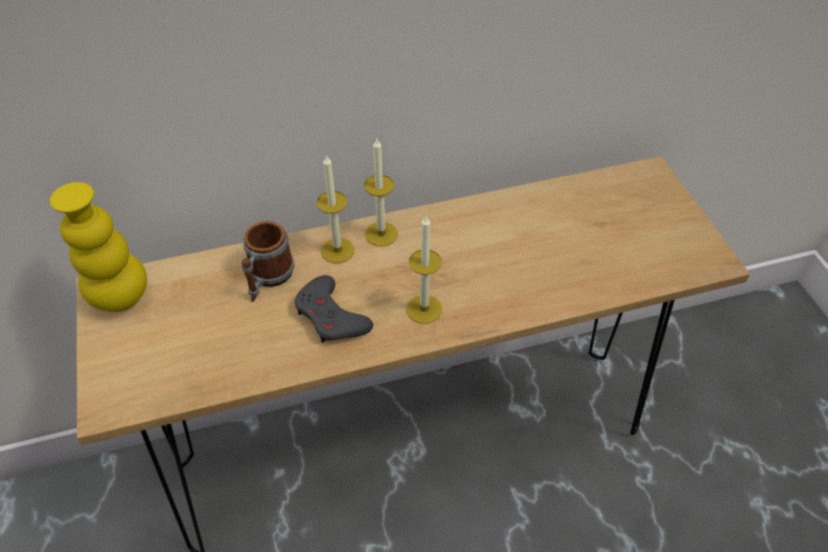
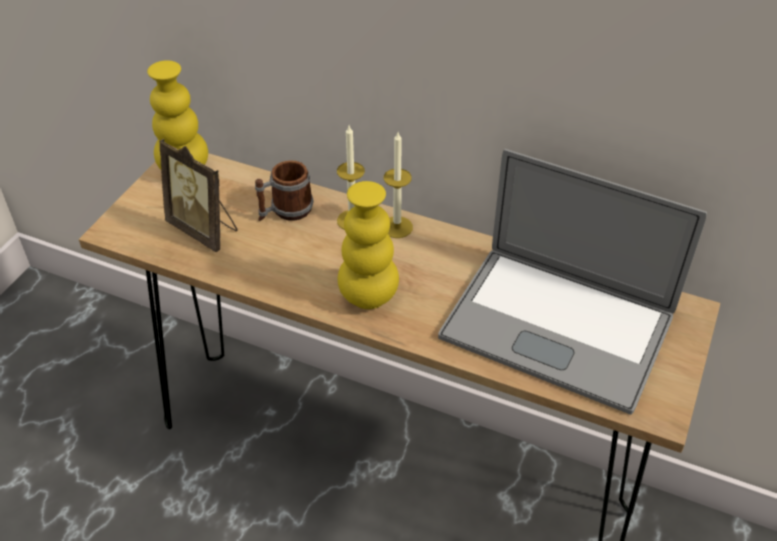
camera: 40 degrees right, 5 degrees down
grey game controller [295,275,373,343] -> none
candle [407,216,442,324] -> yellow vase [337,181,399,309]
none -> picture frame [159,139,238,252]
none -> laptop [438,149,707,415]

